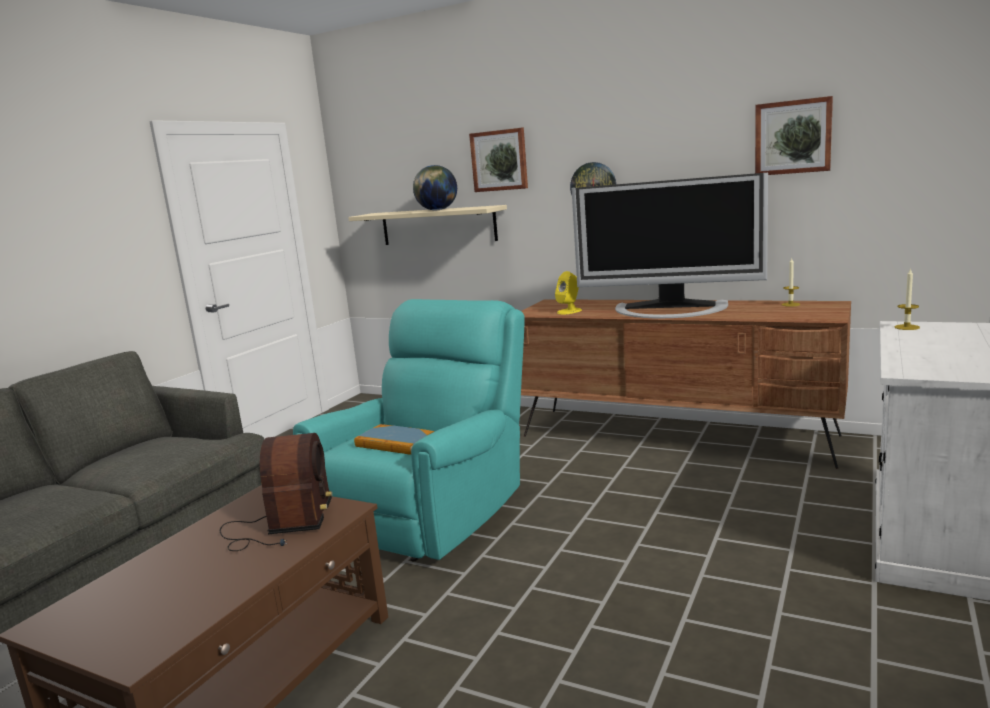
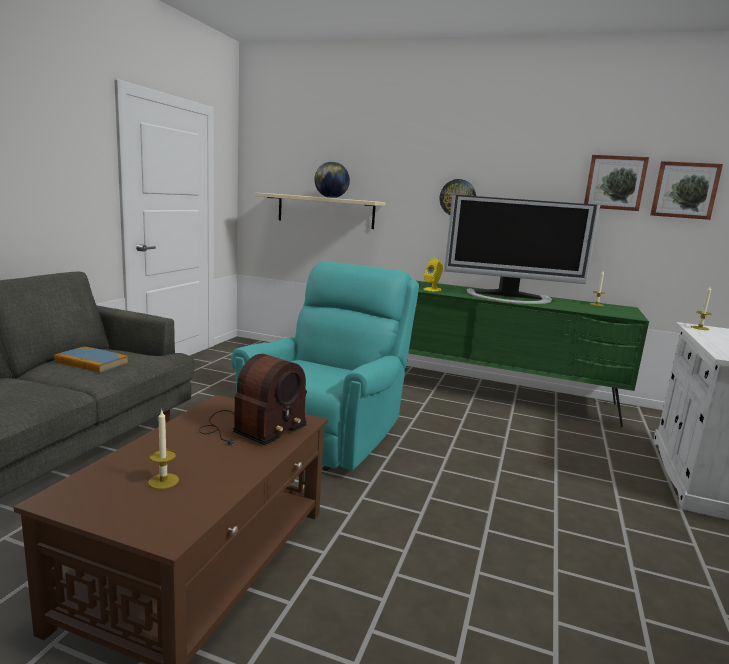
camera: 10 degrees left, 0 degrees up
radio [220,433,332,551] -> radio turned 45 degrees clockwise [198,354,307,445]
book [354,424,434,455] -> book moved to [54,346,129,373]
picture [469,128,528,192] -> picture moved to [650,161,723,220]
brown tv stand [521,299,851,469] -> green tv stand [408,281,649,427]
none -> candle [148,410,179,489]

